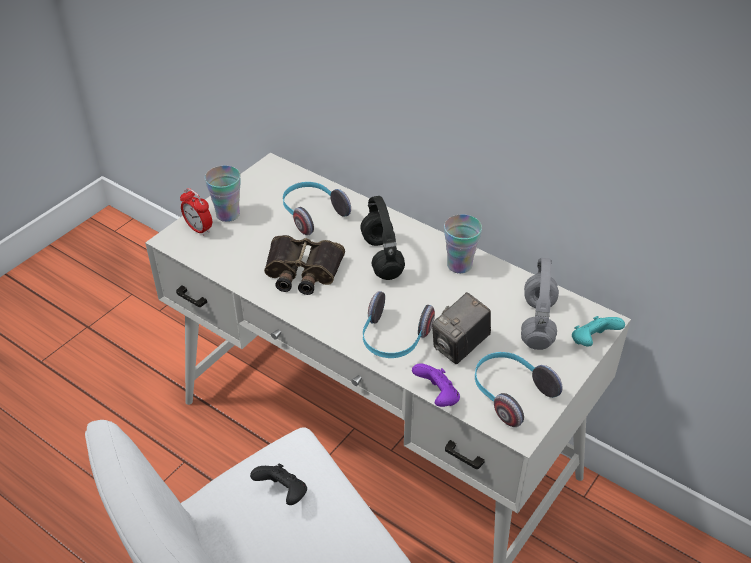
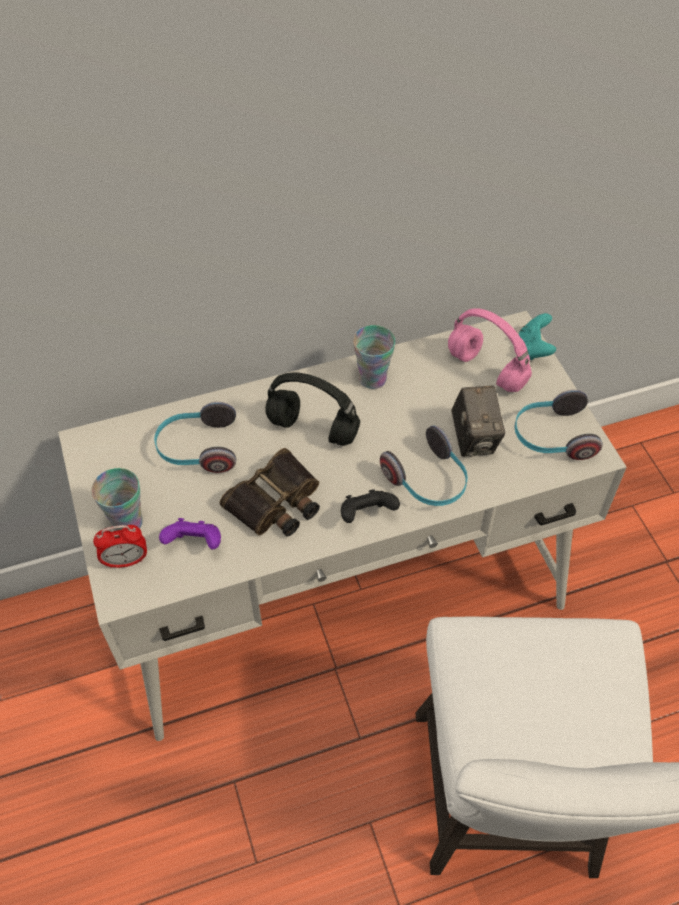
camera: 55 degrees left, 10 degrees up
black game controller [250,463,307,505] -> black game controller moved to [341,489,400,523]
purple game controller [412,363,460,407] -> purple game controller moved to [159,518,221,550]
grey headphones [521,258,559,350] -> pink headphones [448,308,532,392]

